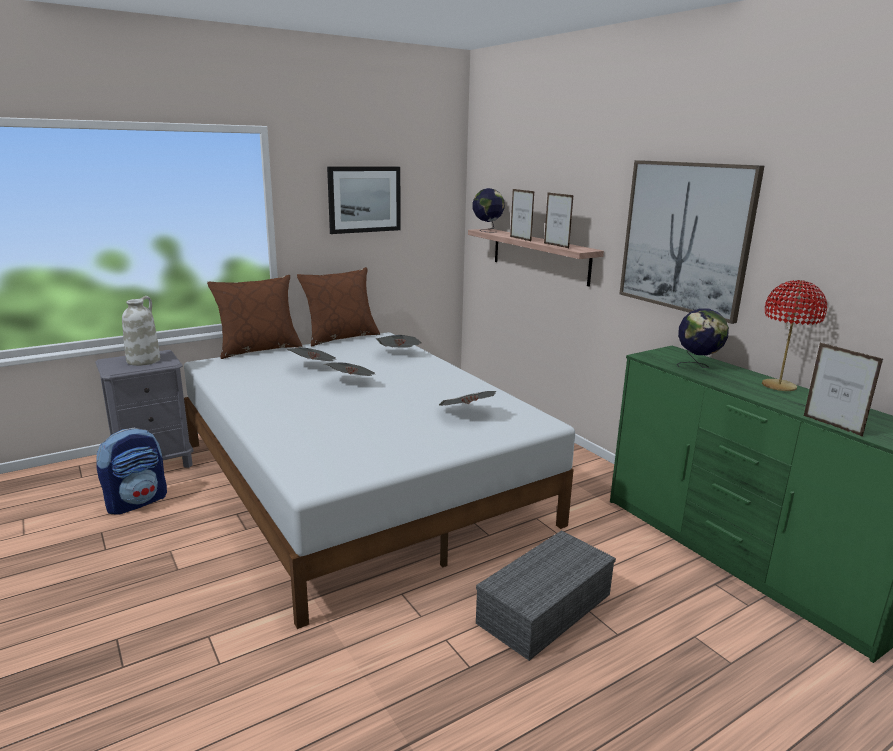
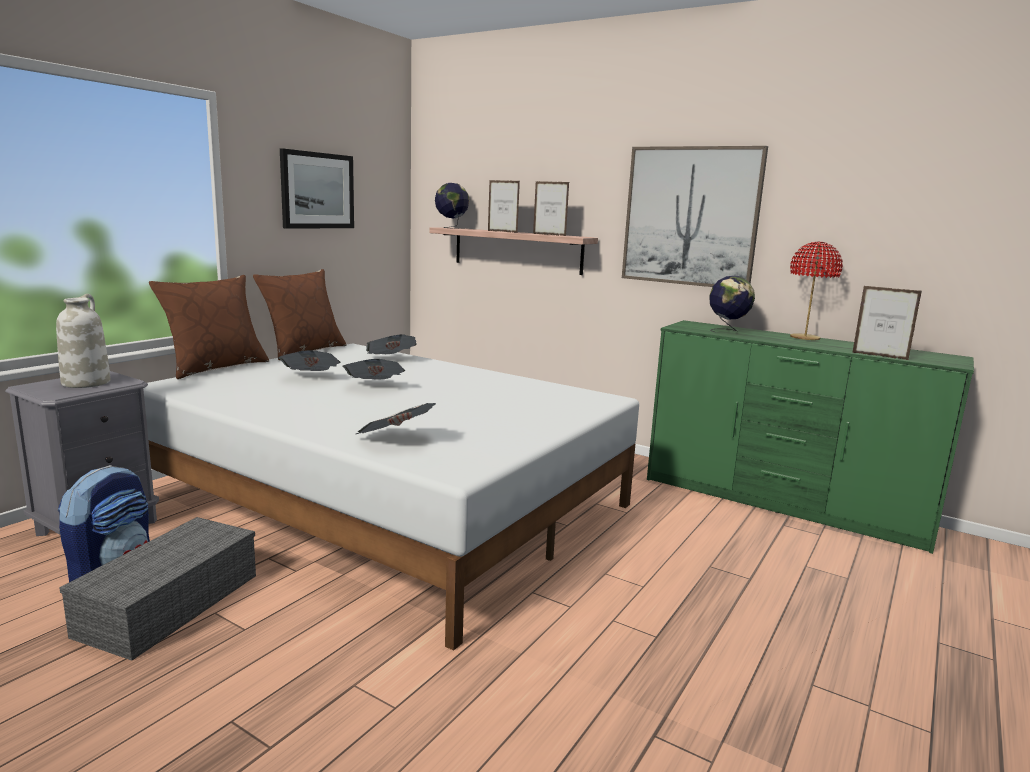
camera: 25 degrees left, 5 degrees down
newspaper [439,391,497,406] -> newspaper moved to [356,403,436,434]
grey storage box [476,531,616,661] -> grey storage box moved to [59,517,256,661]

